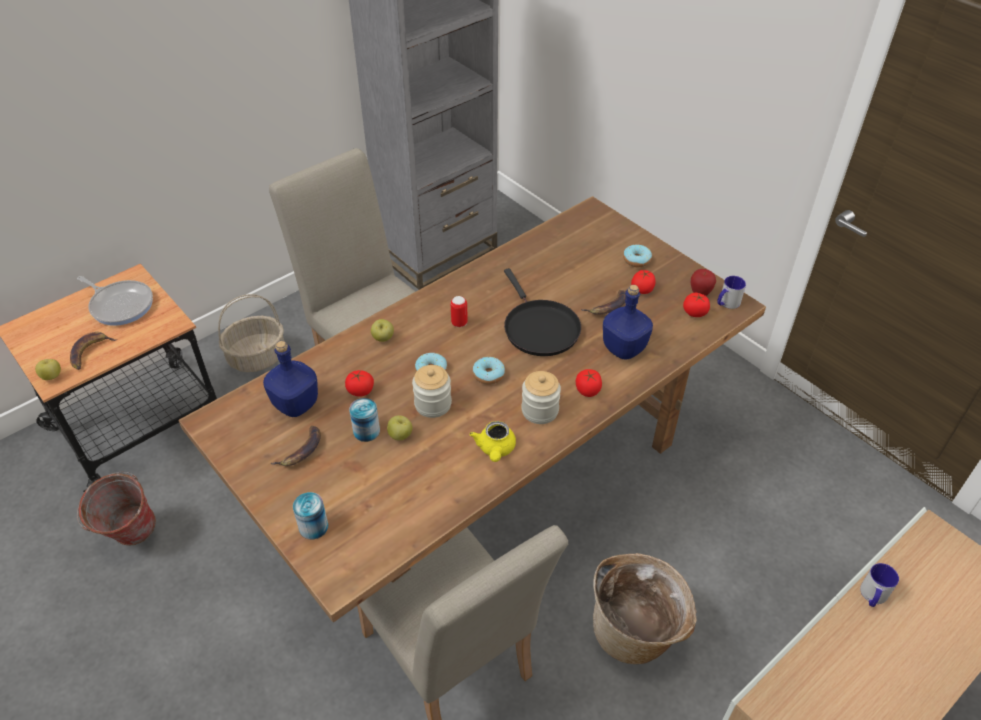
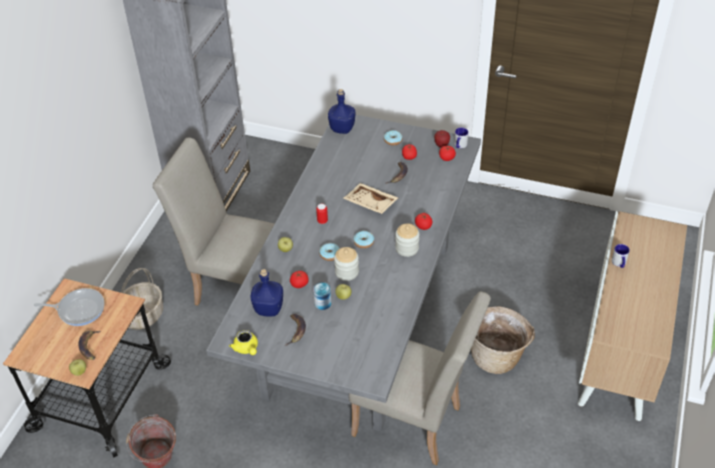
camera: 30 degrees left, 0 degrees up
brown dining table [178,196,766,622] -> grey dining table [206,115,481,432]
can [293,492,328,540] -> none
yellow teapot [469,421,516,462] -> yellow teapot moved to [229,330,258,355]
black frying pan [504,268,581,356] -> beige tray [343,183,398,214]
blue bottle [603,285,653,359] -> blue bottle moved to [328,89,356,134]

